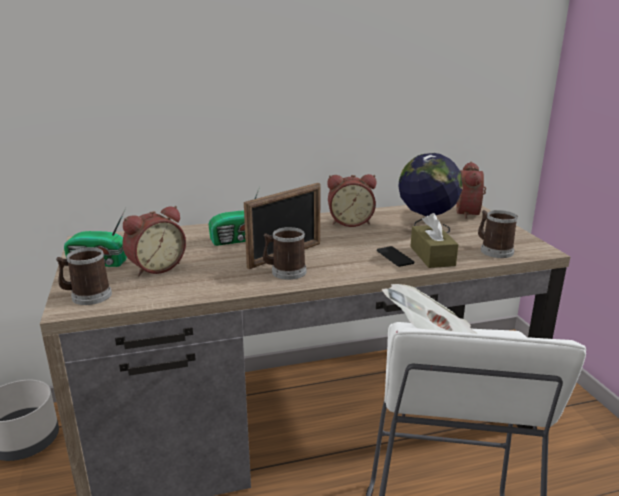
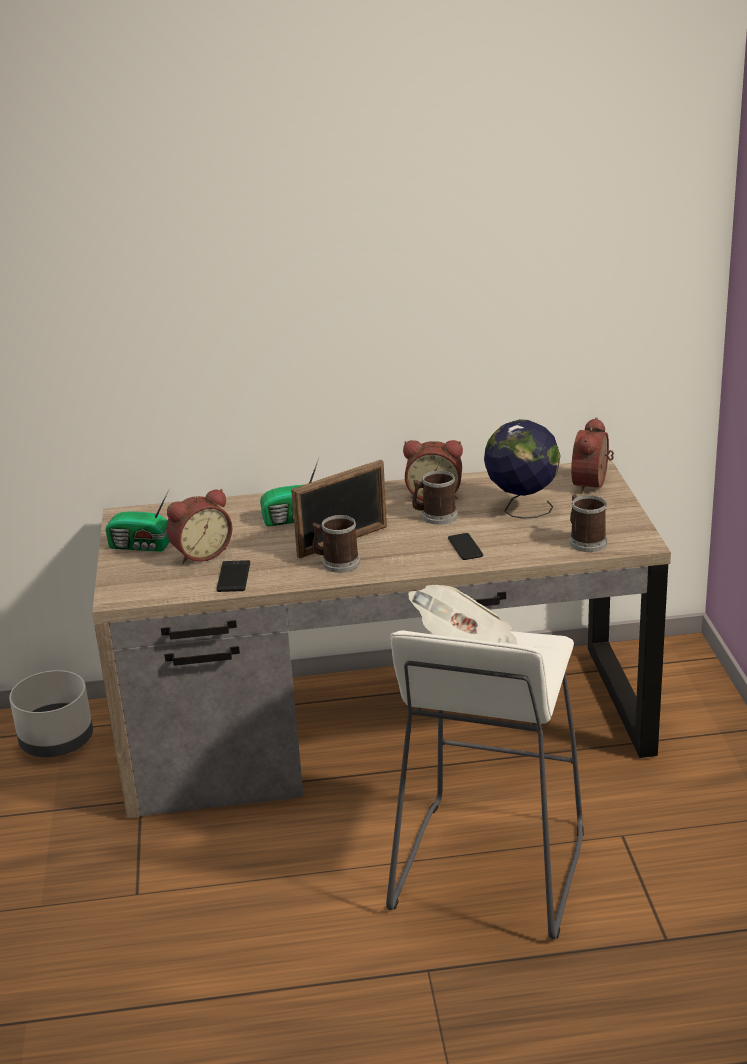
camera: 10 degrees right, 5 degrees up
mug [56,247,112,305] -> mug moved to [412,470,457,525]
brown tissue box [410,213,458,268] -> none
none -> phone [216,560,250,592]

